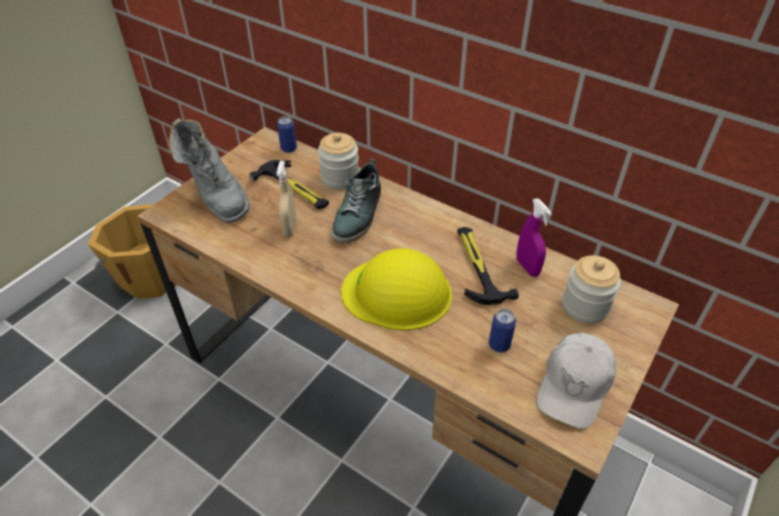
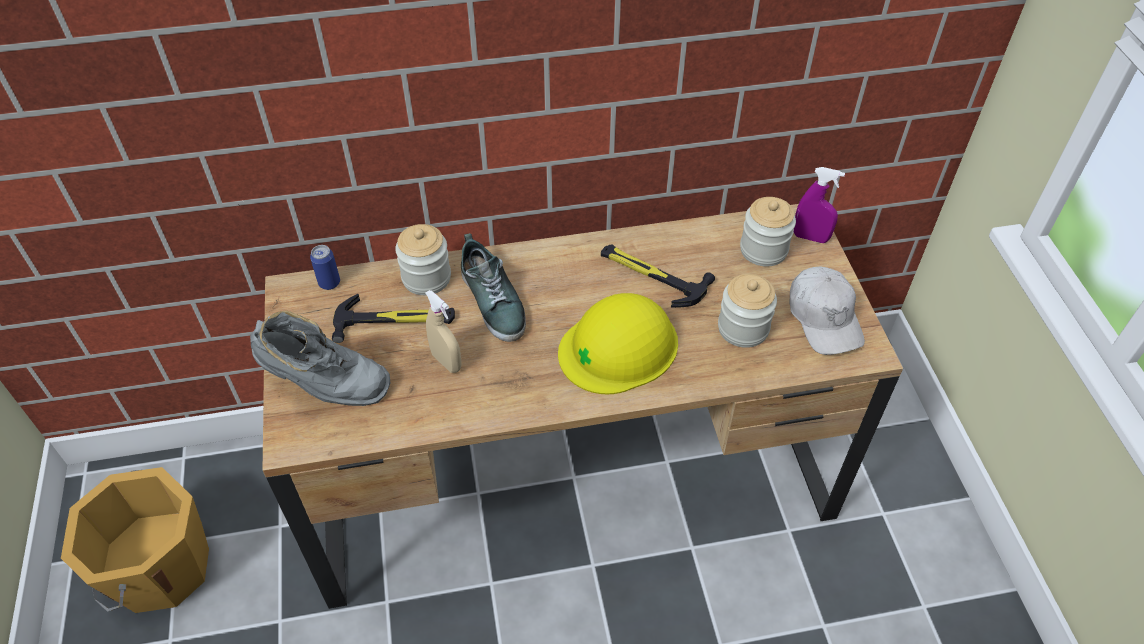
camera: 45 degrees left, 5 degrees up
can [489,309,516,352] -> jar [718,274,777,348]
purple spray bottle [516,198,552,277] -> purple spray bottle moved to [794,167,845,243]

